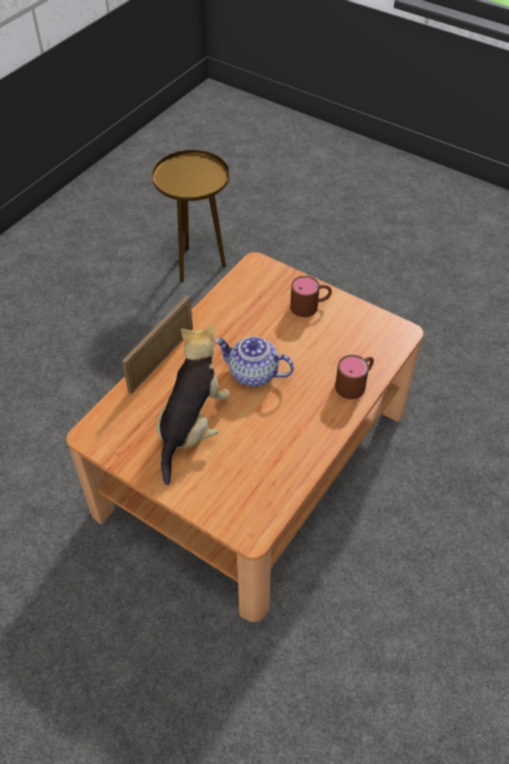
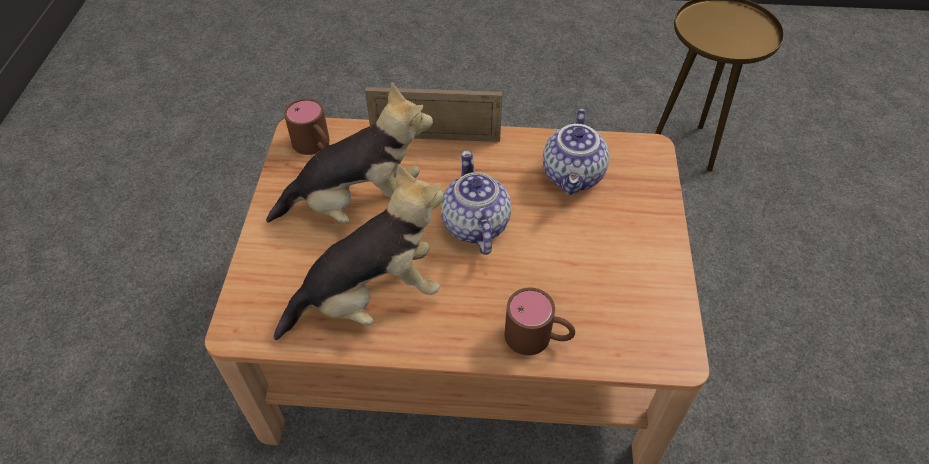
camera: 60 degrees right, 0 degrees up
brown mug [290,276,332,317] -> brown mug moved to [284,98,329,155]
none -> plush toy [274,164,444,340]
none -> teapot [543,109,609,195]

